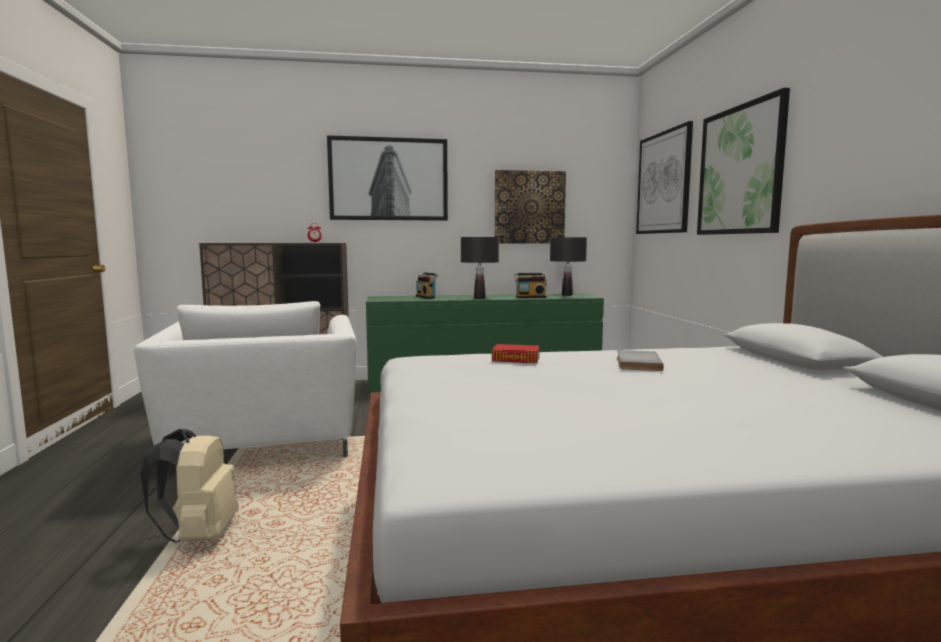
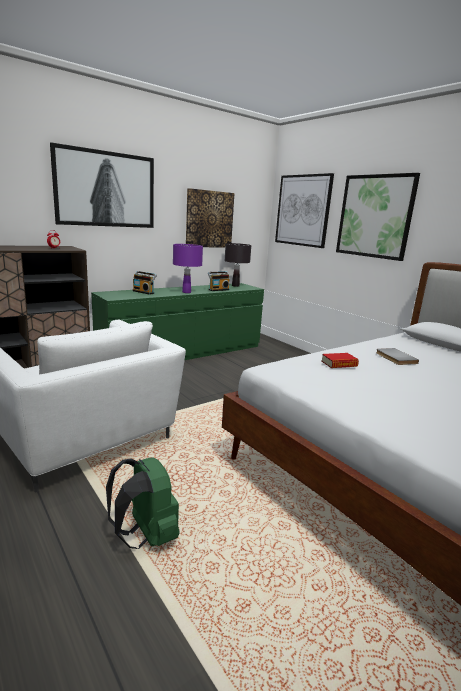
camera: 30 degrees left, 10 degrees up
beige backpack [140,429,239,543] -> green backpack [106,457,180,549]
black table lamp [461,237,499,299] -> purple table lamp [173,244,203,293]

